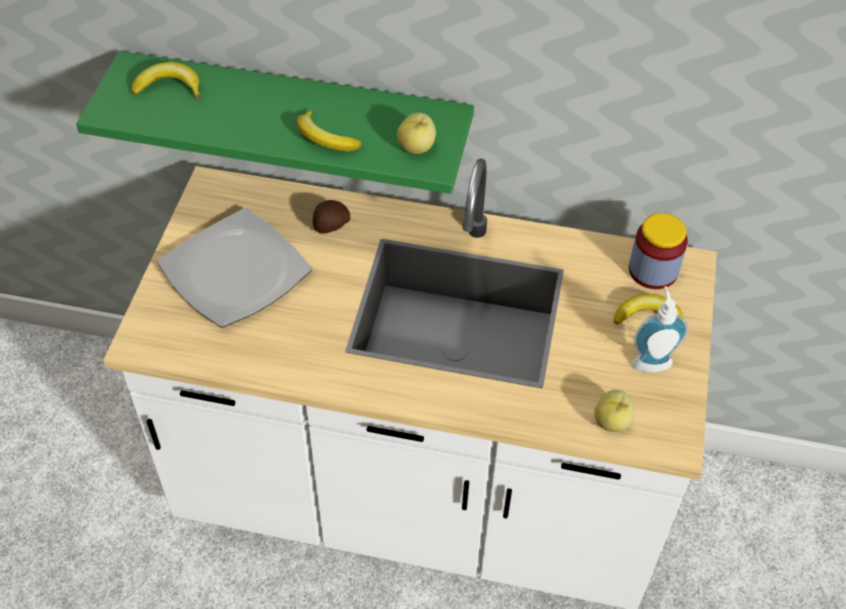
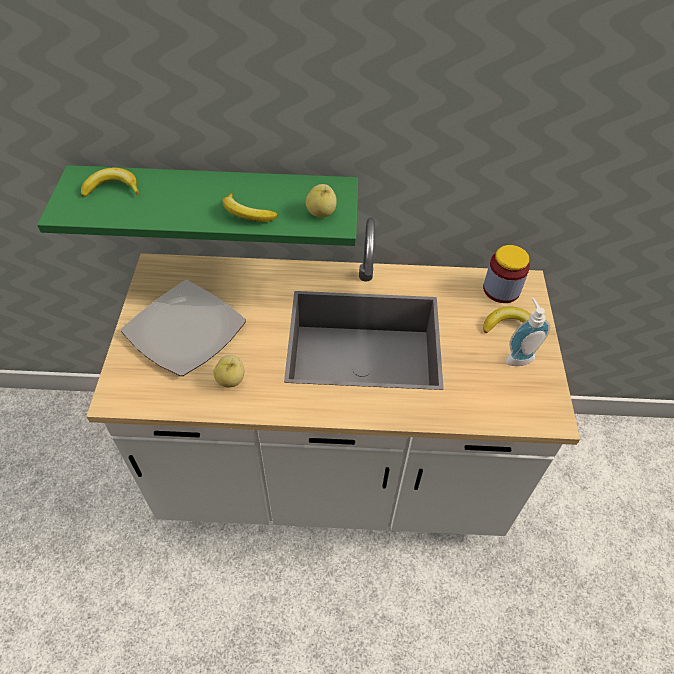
camera: 10 degrees left, 0 degrees up
potato [313,200,350,234] -> none
apple [594,390,635,432] -> apple moved to [213,355,244,387]

